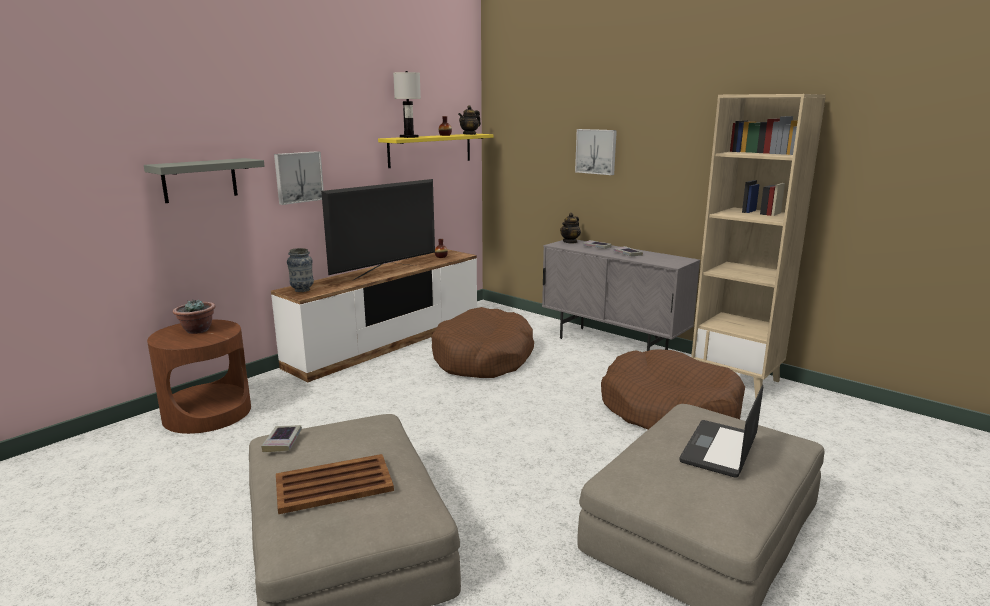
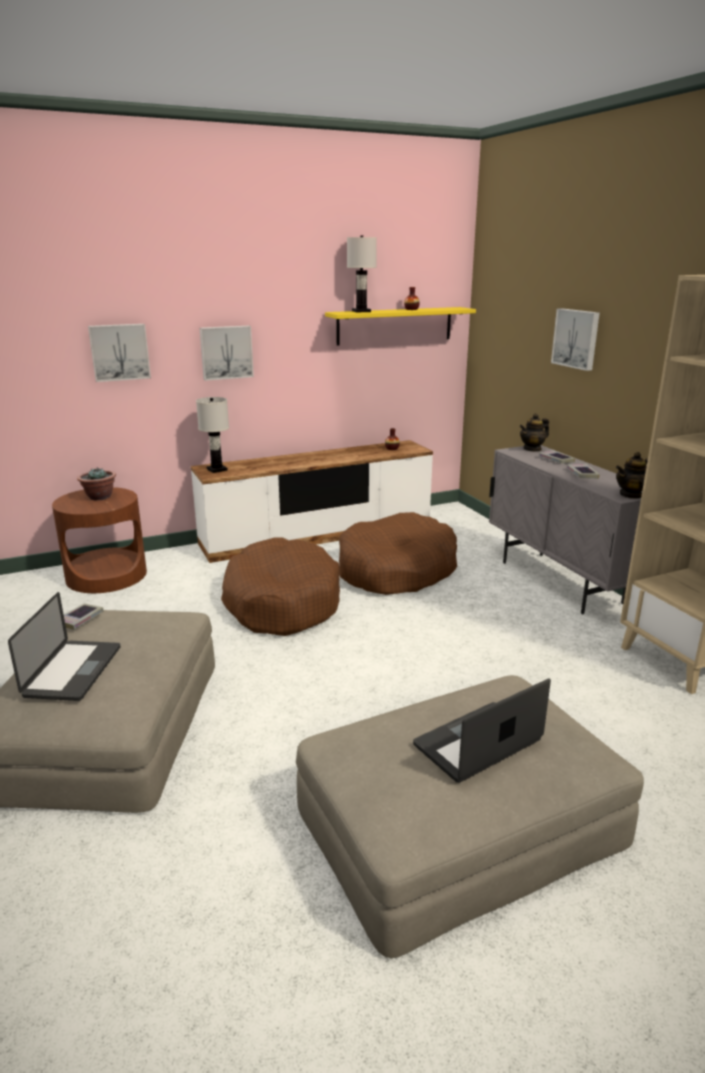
camera: 25 degrees right, 5 degrees up
grey shelf [144,158,265,203] -> picture [88,324,151,382]
brown tray [276,454,394,514] -> laptop [8,592,120,701]
vase [287,248,314,292] -> white table lamp [196,397,229,473]
television [321,179,435,281] -> none
teapot [458,105,481,135] -> teapot moved to [616,452,648,499]
brown dog bed [601,349,745,430] -> brown dog bed moved to [221,538,340,636]

